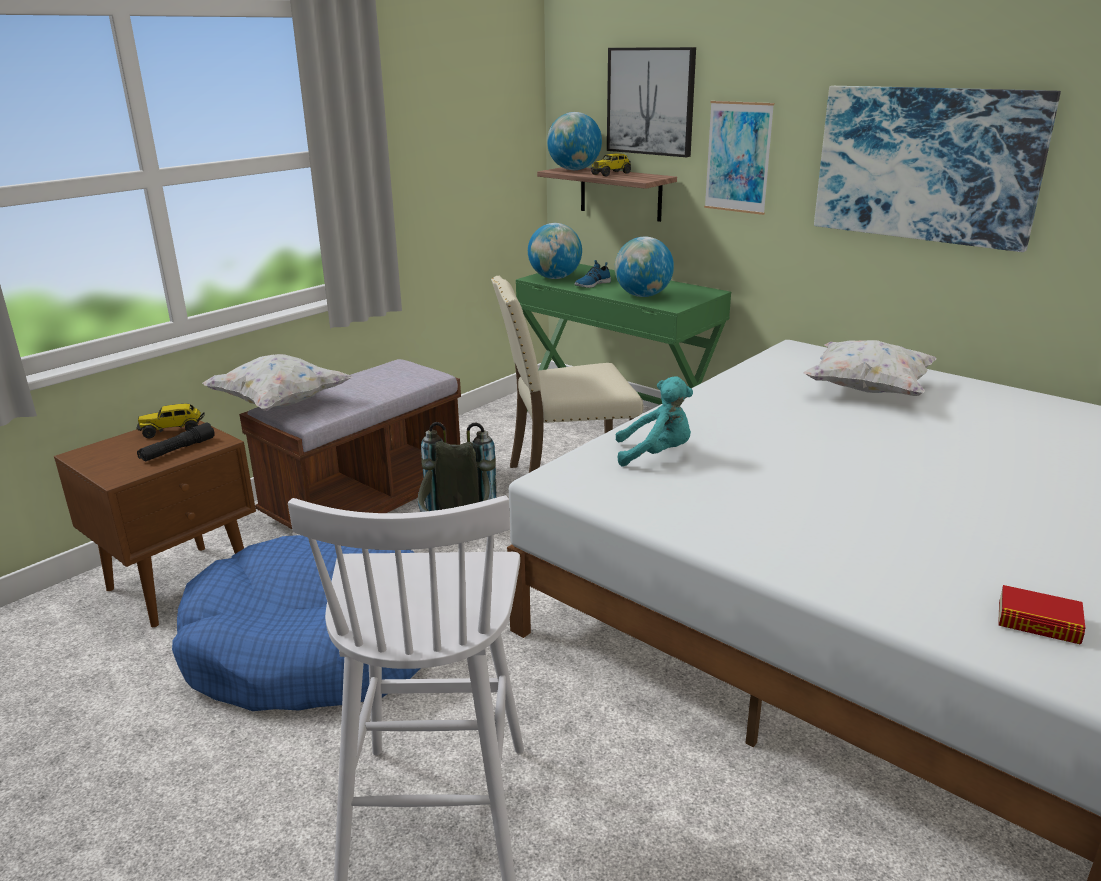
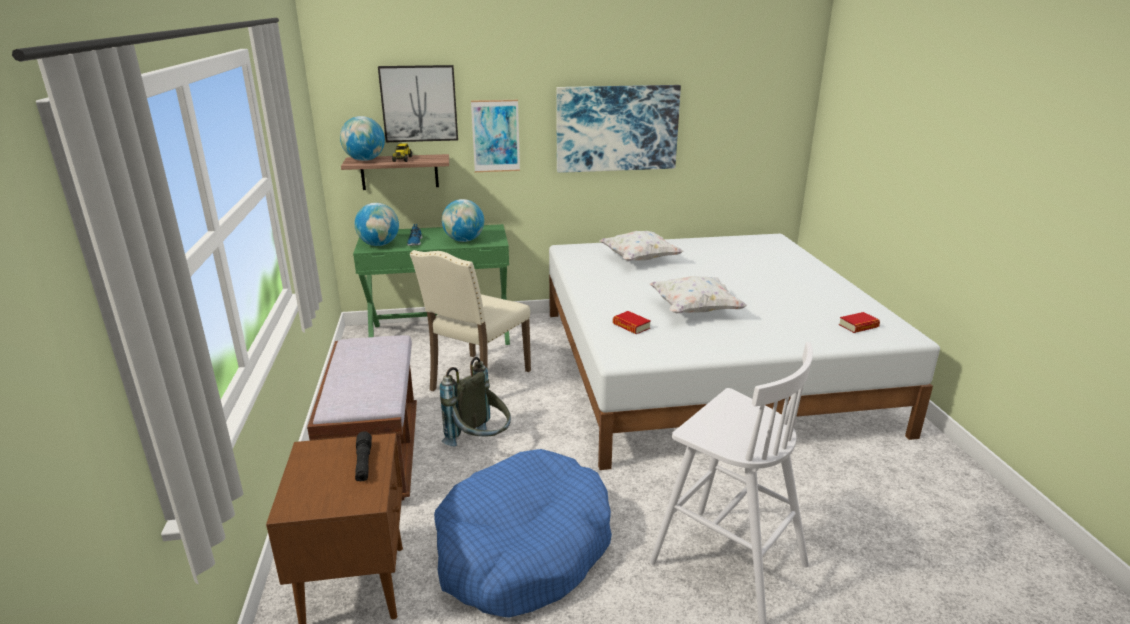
camera: 50 degrees left, 0 degrees up
toy truck [137,404,205,438] -> none
white pillow [202,354,352,411] -> white pillow moved to [649,276,747,314]
turquoise plush toy [616,376,693,467] -> book [613,311,651,334]

